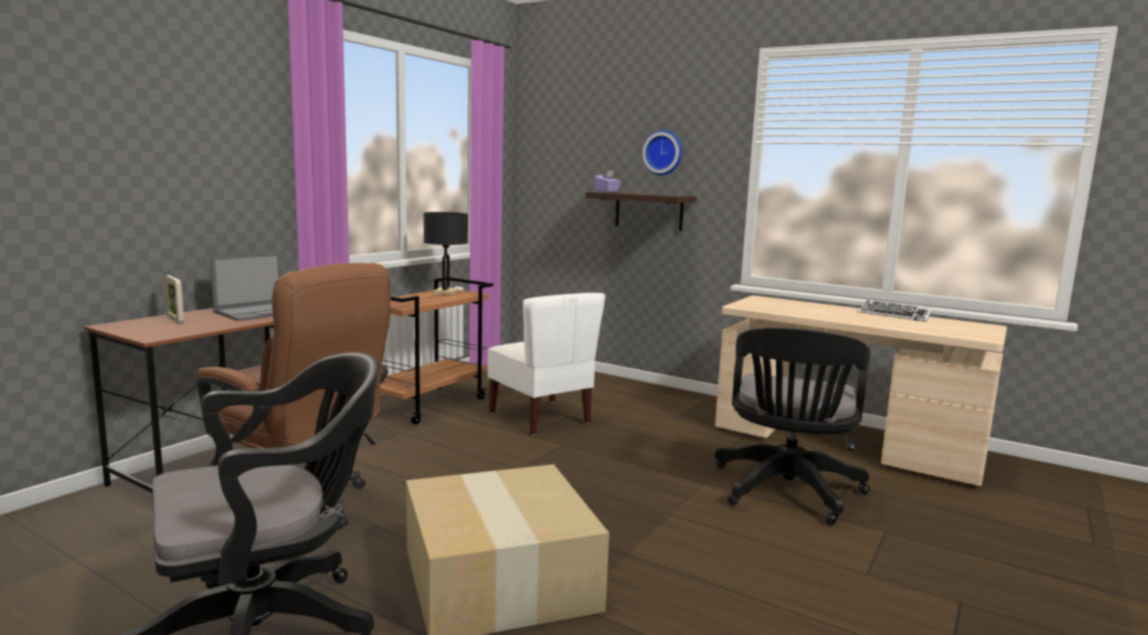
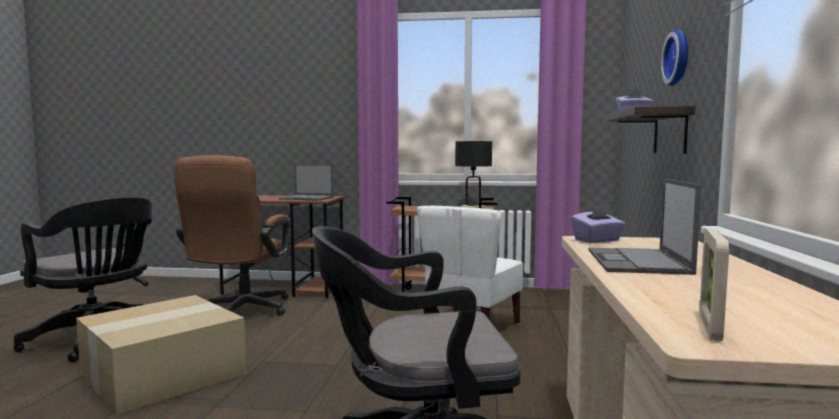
camera: 65 degrees right, 5 degrees down
picture frame [164,275,184,324] -> picture frame moved to [700,229,729,341]
keyboard [859,300,932,322] -> none
none -> purple tissue box [571,205,625,243]
none -> laptop [589,179,701,275]

